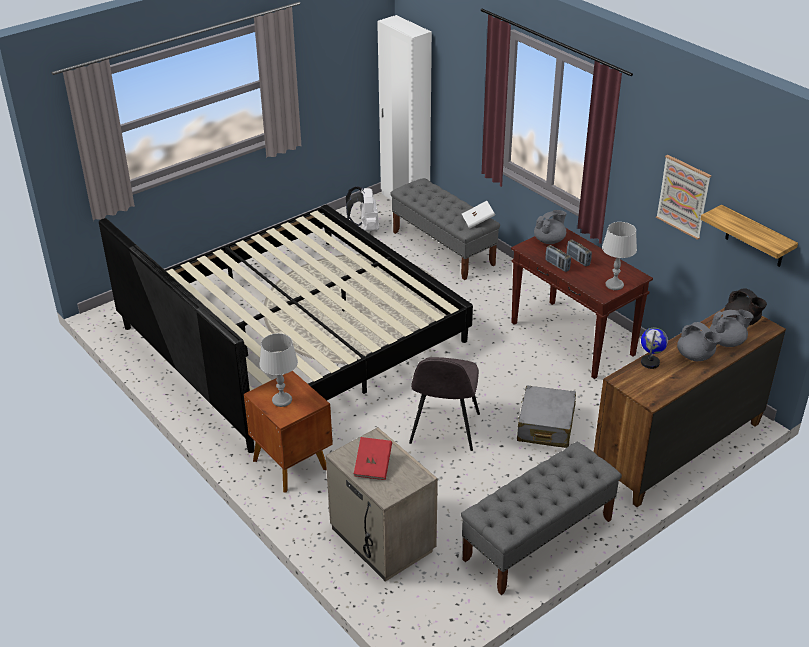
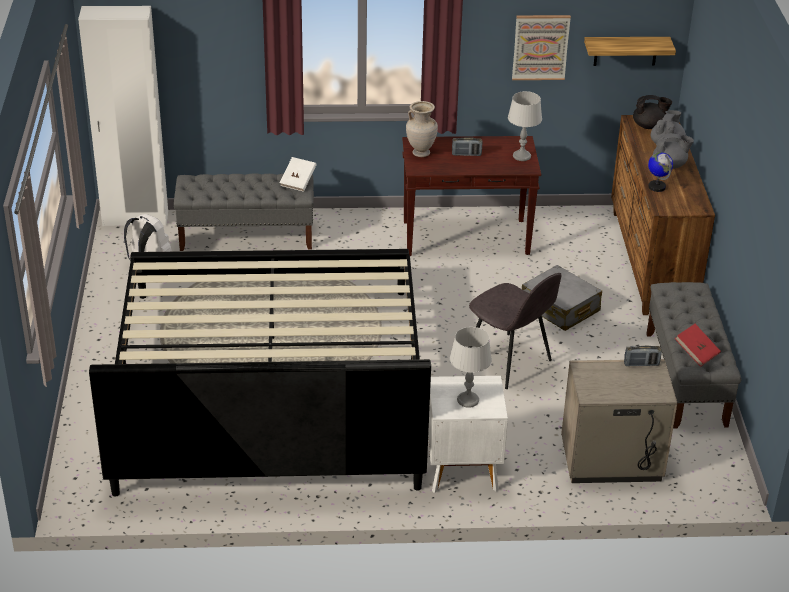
camera: 55 degrees left, 0 degrees up
brown nightstand [244,371,333,493] -> white nightstand [428,376,508,493]
red book [354,437,392,480] -> red book moved to [675,324,721,367]
grey teapot [534,210,567,244] -> beige vase [406,101,438,157]
radio [545,245,571,272] -> radio moved to [624,346,662,366]

